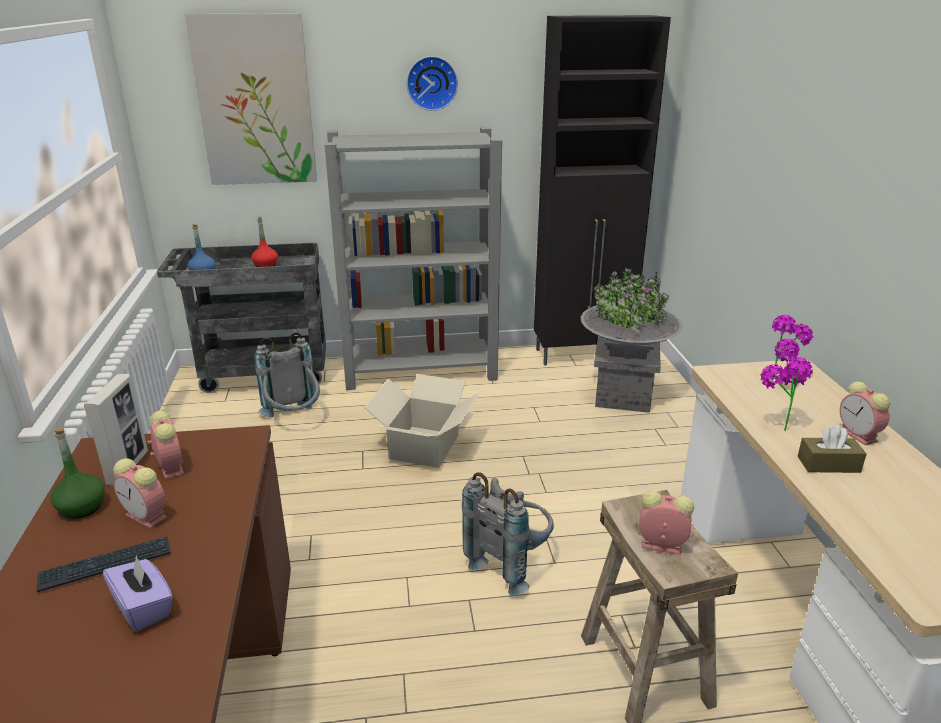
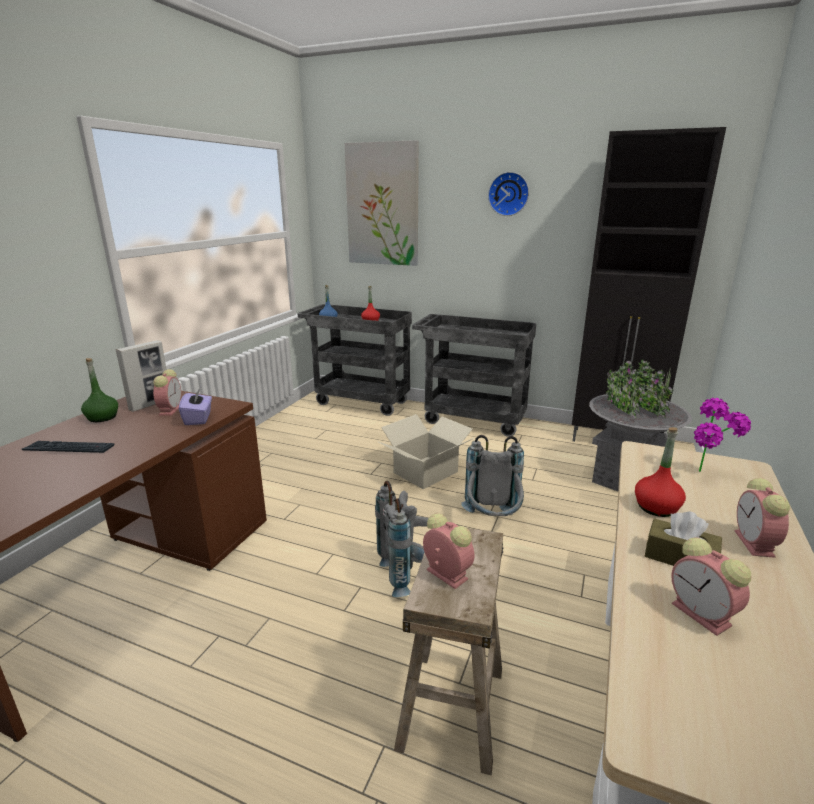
camera: 30 degrees right, 5 degrees down
purple tissue box [103,555,173,632] -> purple tissue box moved to [179,388,212,425]
alarm clock [113,458,167,528] -> alarm clock moved to [671,537,751,636]
grey backpack [254,332,320,417] -> grey backpack moved to [461,435,524,516]
grey bookcase [325,127,502,390] -> black cart [412,314,536,437]
potted plant [760,357,813,431] -> red bottle [635,427,686,517]

